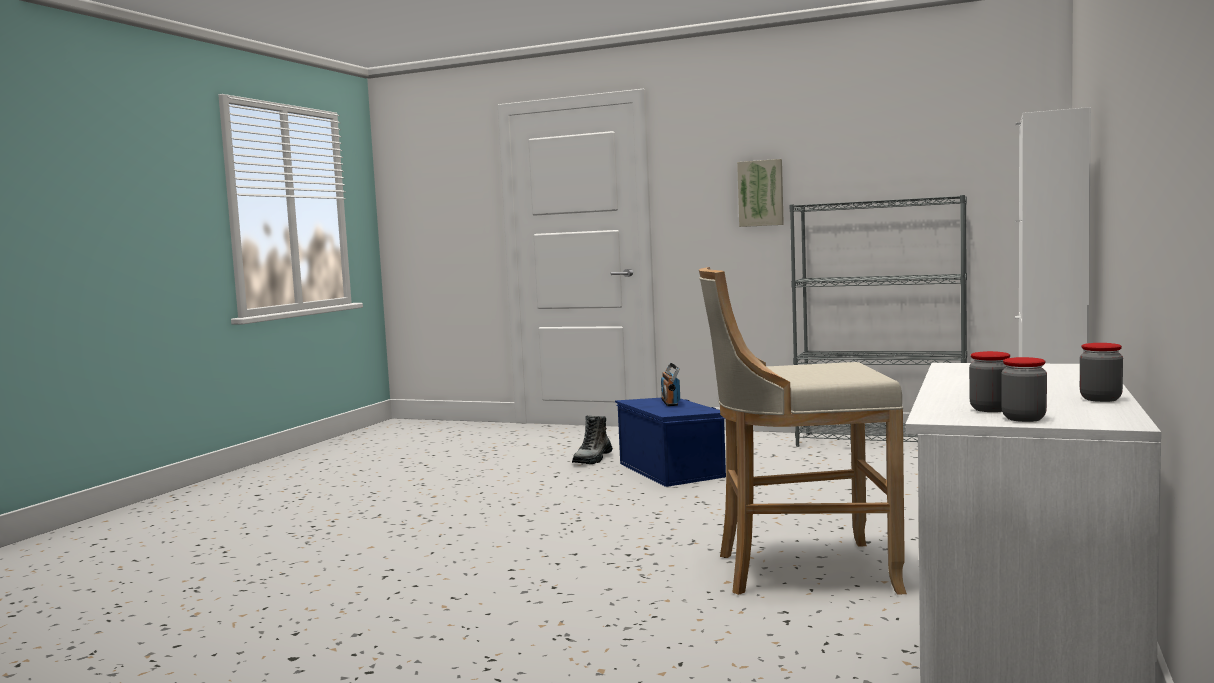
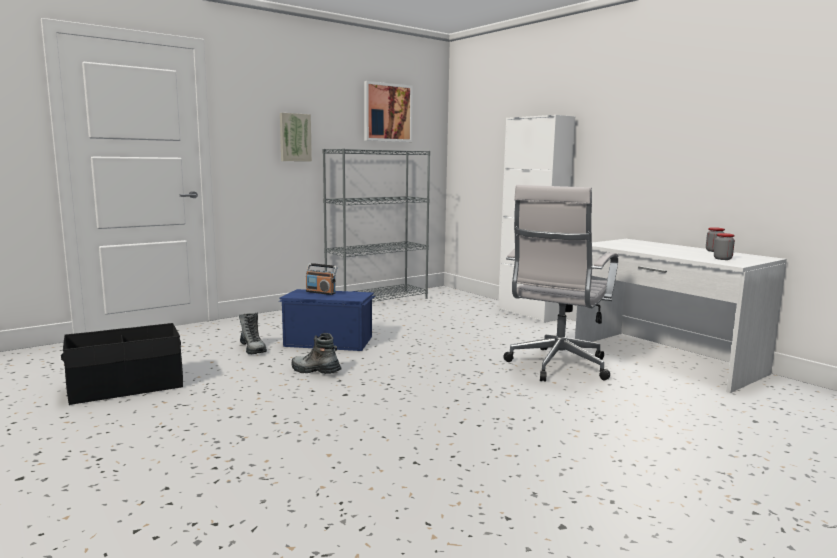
camera: 60 degrees left, 5 degrees up
beige stool [699,267,907,595] -> white office chair [503,185,618,382]
jar [1001,357,1047,422] -> none
none -> black storage box [61,323,183,405]
none -> boot [291,333,341,374]
none -> picture [364,81,413,142]

